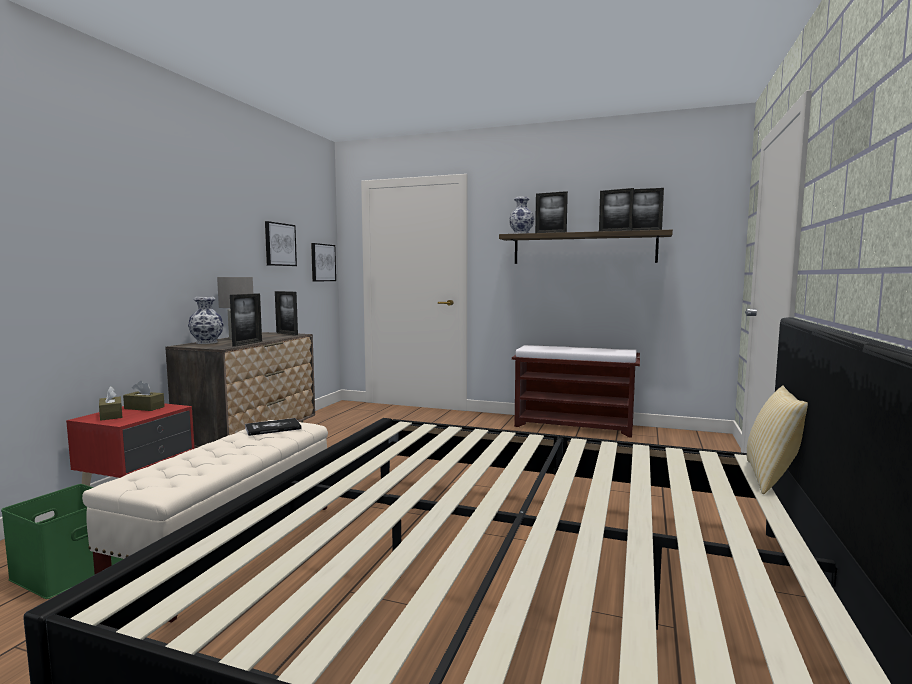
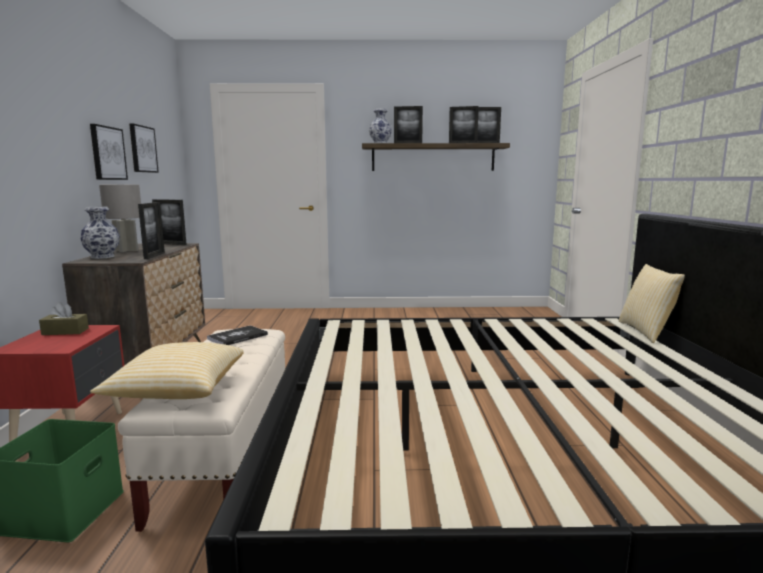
camera: 20 degrees left, 5 degrees up
brown tissue box [99,386,123,420] -> none
picture [311,243,336,282] -> picture moved to [90,124,128,180]
brown bench [512,345,640,438] -> none
none -> pillow [90,342,244,399]

